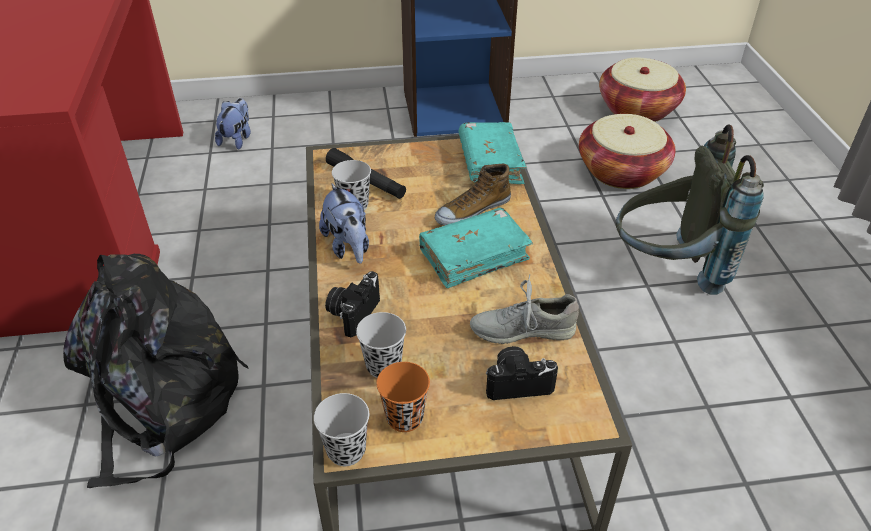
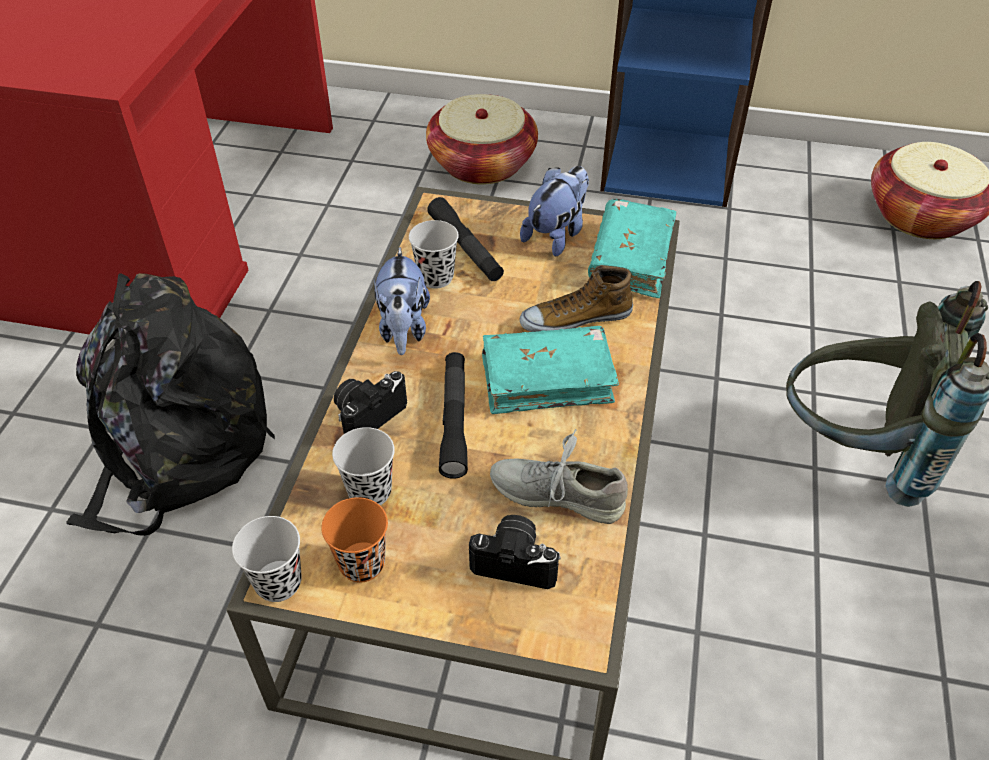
camera: 20 degrees right, 5 degrees up
plush toy [215,98,251,149] -> plush toy moved to [520,166,589,257]
basket [579,114,675,189] -> basket moved to [426,94,538,185]
none -> black flashlight [439,352,468,479]

